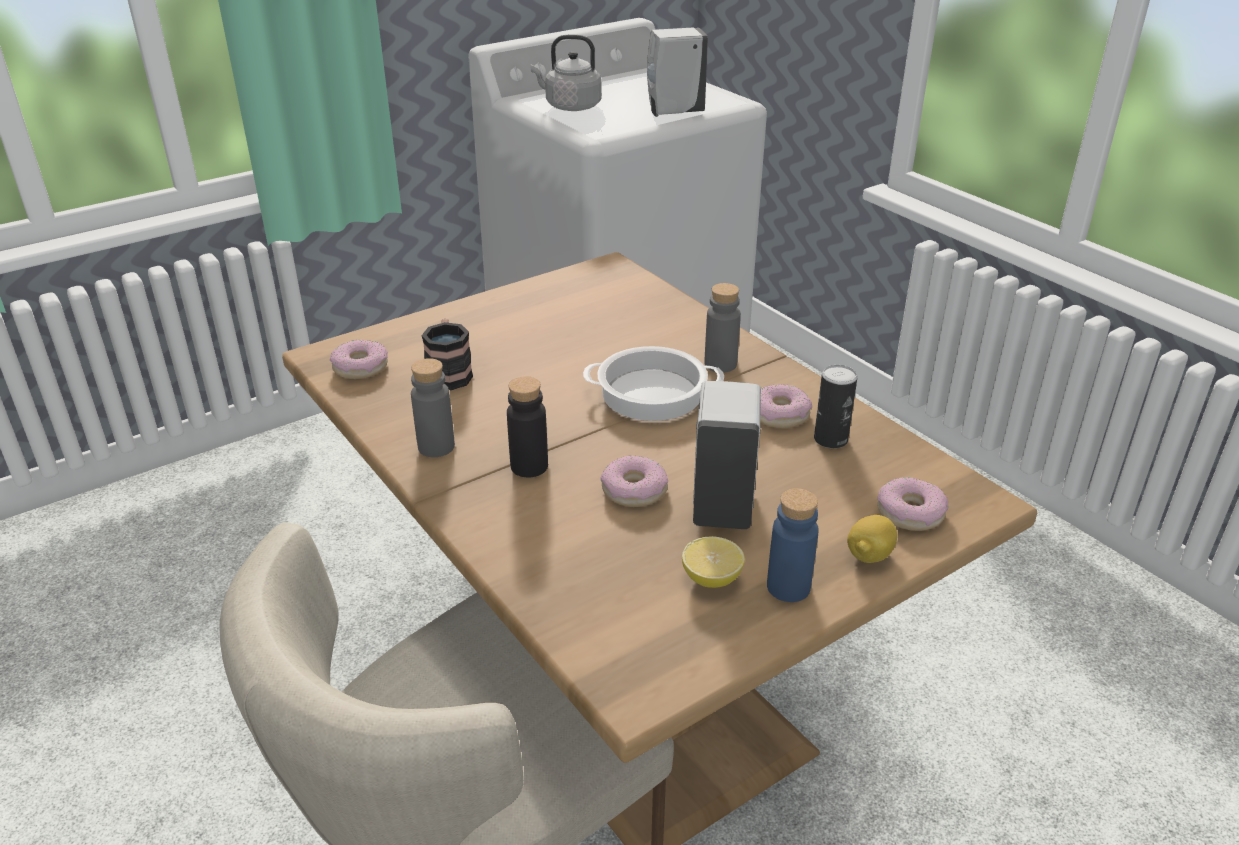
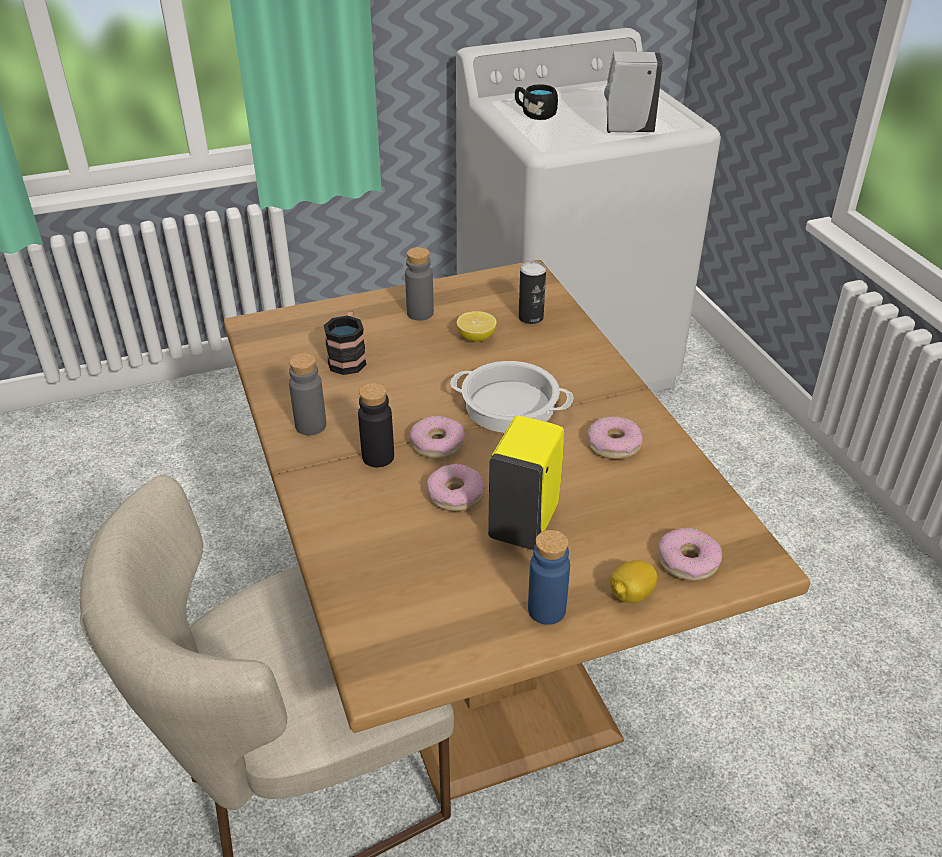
camera: 15 degrees right, 5 degrees up
donut [330,340,388,379] -> donut moved to [410,416,465,459]
grey kettle [530,35,602,111] -> black mug [515,84,558,120]
lemon [682,536,745,588] -> lemon moved to [457,311,497,342]
white soap dispenser [693,381,761,529] -> yellow soap dispenser [488,416,564,550]
grey bottle [705,283,741,373] -> grey bottle moved to [405,247,434,321]
can [814,365,858,448] -> can moved to [519,261,546,324]

